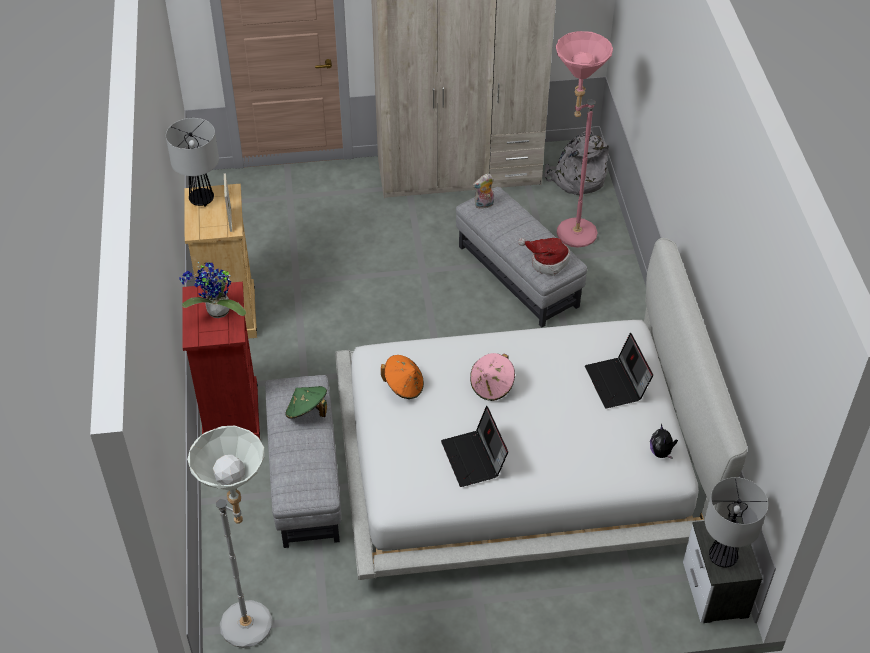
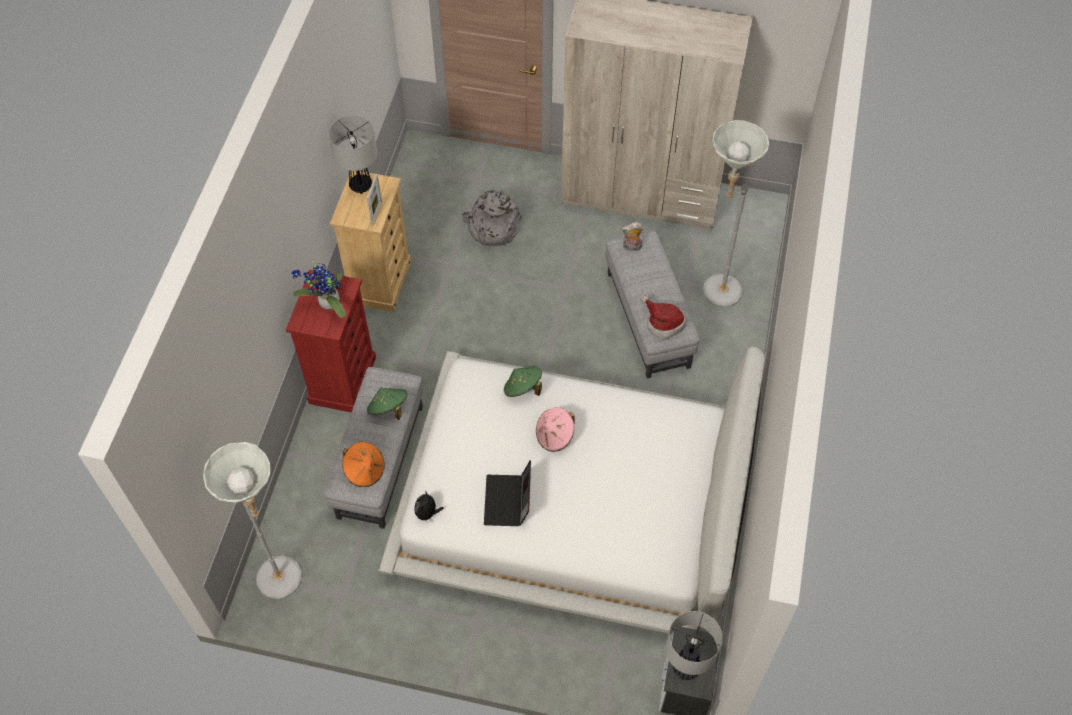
camera: 20 degrees right, 10 degrees up
orange hat [381,355,424,399] -> orange hat moved to [342,442,384,487]
grey backpack [545,130,609,195] -> grey backpack moved to [462,189,522,246]
pink floor lamp [556,31,613,248] -> grey floor lamp [703,120,769,307]
laptop [585,333,653,408] -> none
plush toy [650,424,678,459] -> plush toy moved to [414,492,443,523]
none -> green hat [504,366,542,397]

